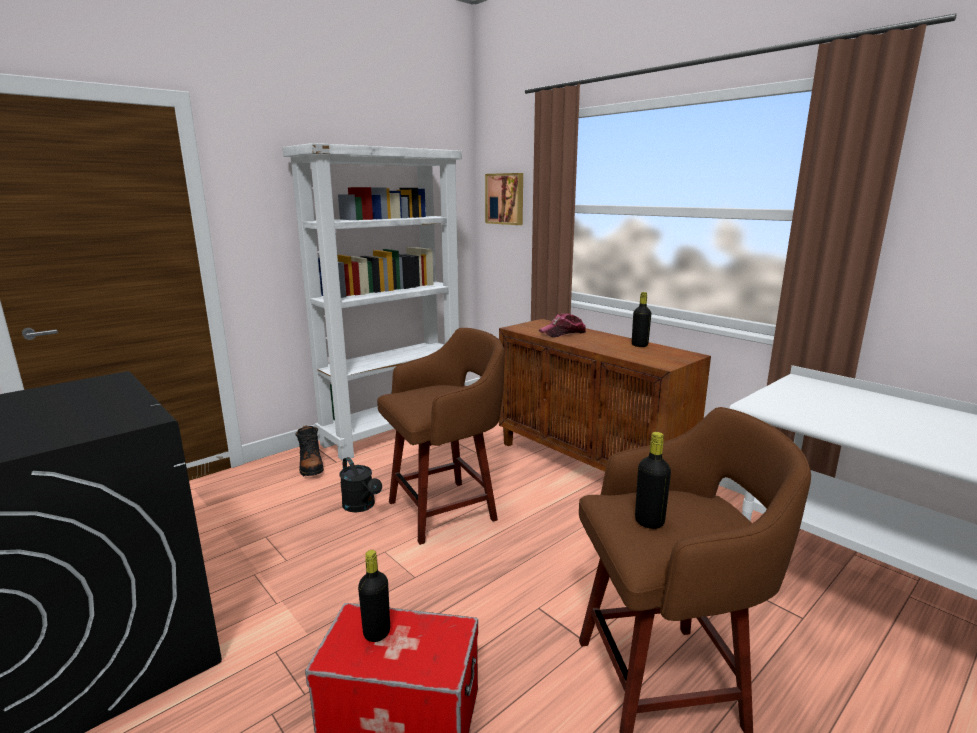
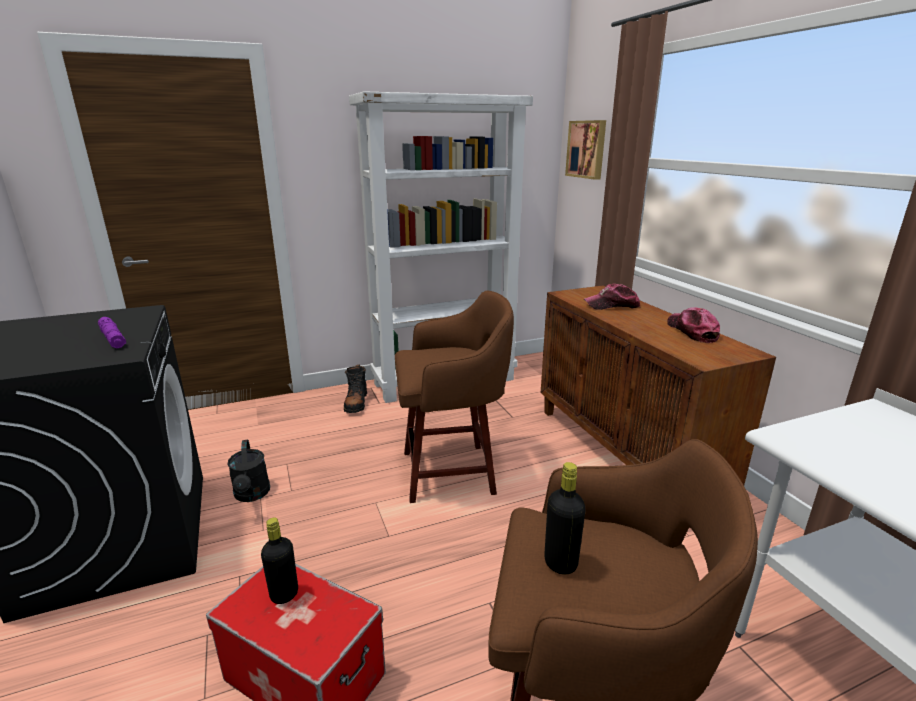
camera: 20 degrees right, 5 degrees up
black watering can [339,457,382,512] -> black watering can moved to [227,440,270,502]
black bottle [632,292,651,347] -> cap [667,307,720,343]
none -> purple flashlight [98,317,126,348]

